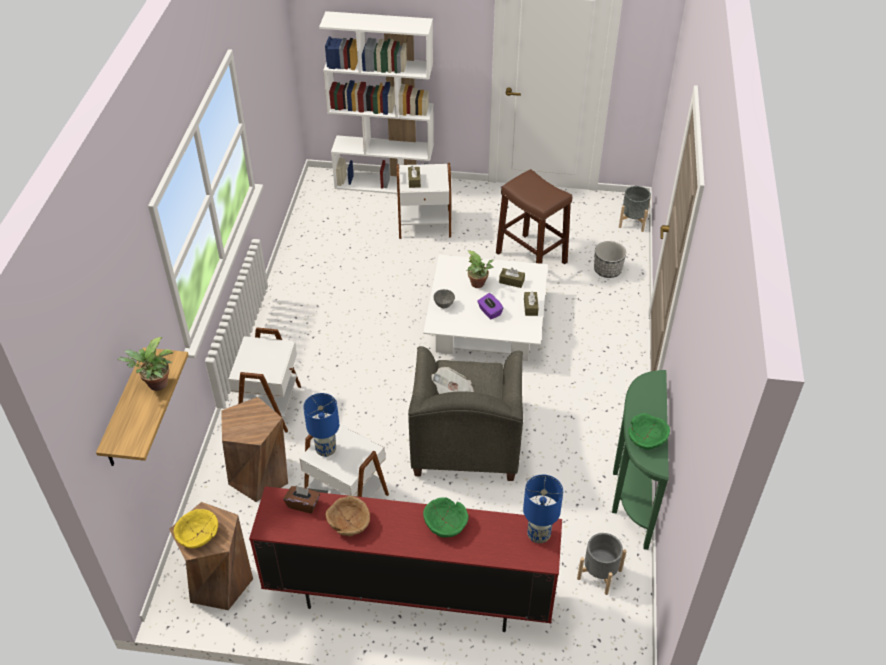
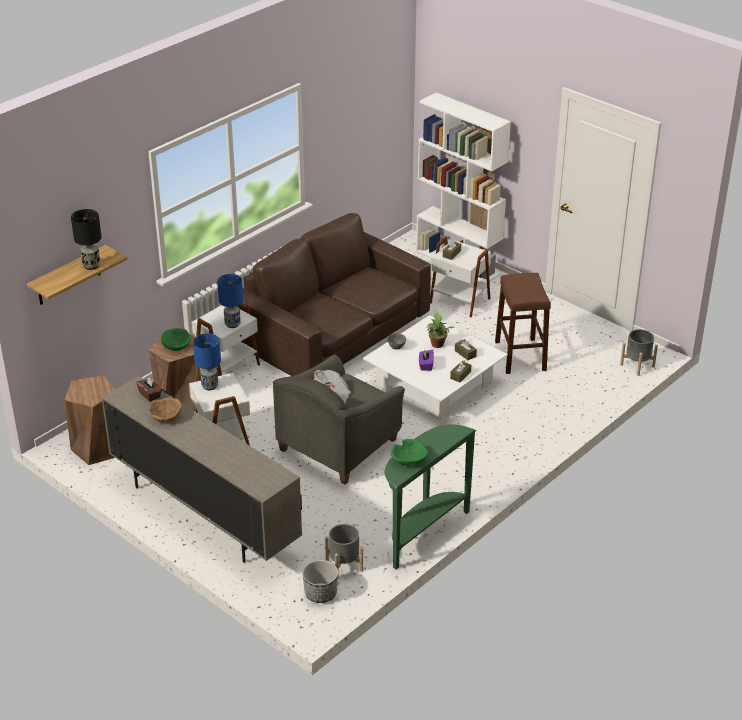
camera: 35 degrees right, 10 degrees down
potted plant [117,337,174,391] -> black table lamp [71,209,102,270]
yellow bowl [173,509,218,548] -> none
red tv stand [249,486,562,632] -> beige tv stand [101,376,302,563]
green bowl [423,497,468,538] -> green bowl moved to [161,328,191,351]
blue table lamp [523,475,563,543] -> blue table lamp moved to [217,274,243,328]
planter [594,241,626,278] -> planter moved to [302,560,338,603]
none -> brown sofa [238,213,431,376]

